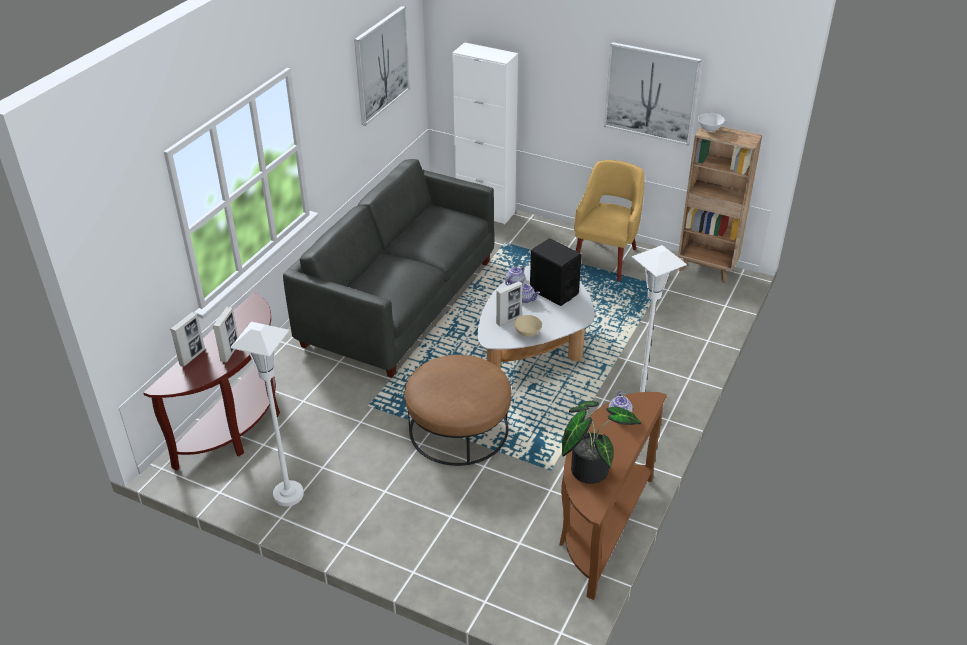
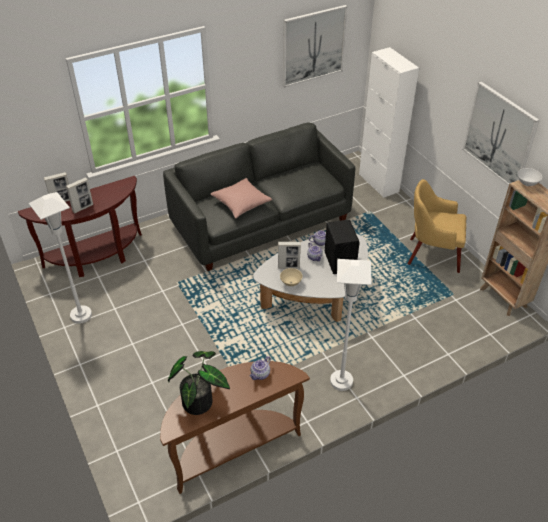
camera: 35 degrees right, 5 degrees up
brown ottoman [404,355,512,466] -> none
yellow armchair [574,160,645,282] -> yellow armchair turned 135 degrees counterclockwise [408,179,466,273]
none -> pink pillow [210,178,272,218]

